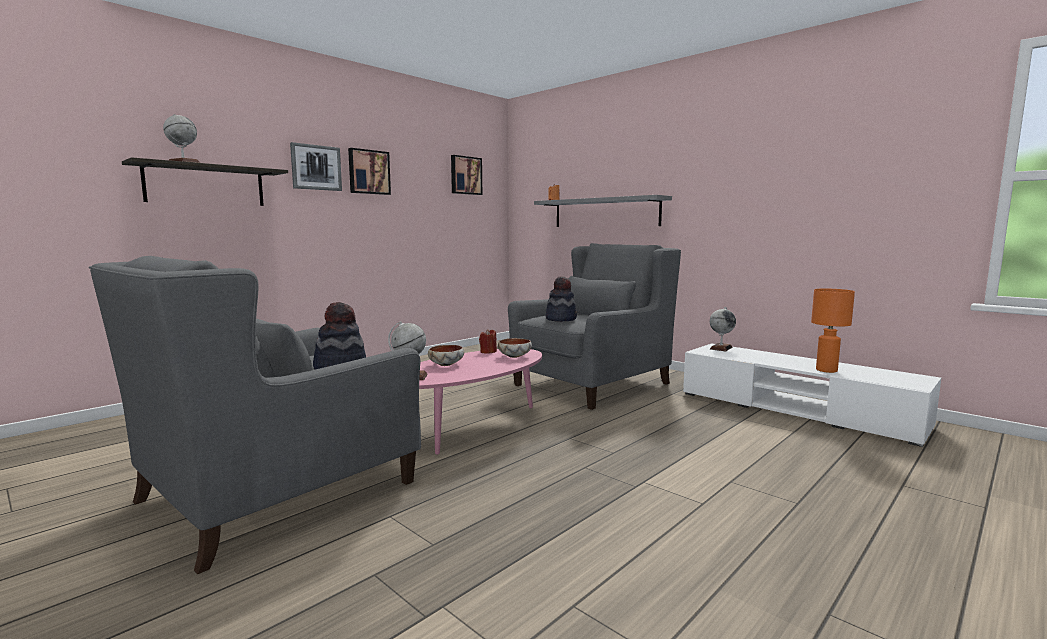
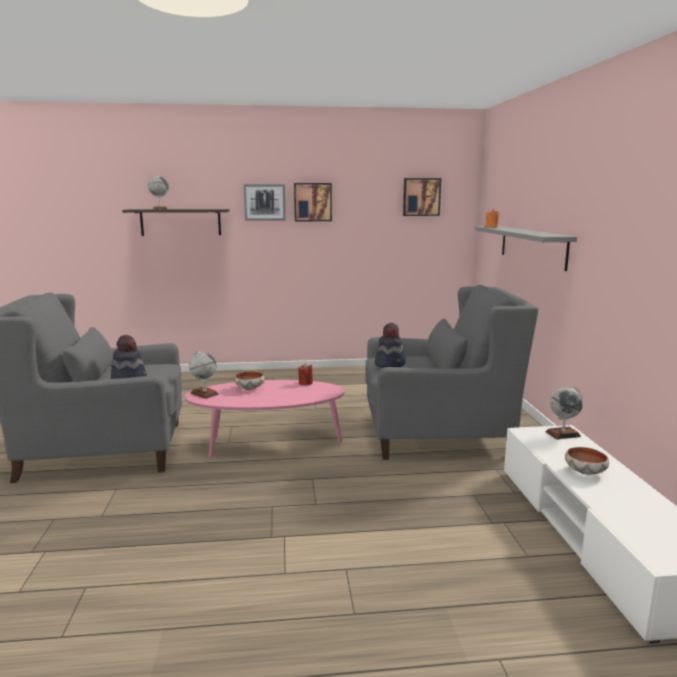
camera: 40 degrees right, 5 degrees up
bowl [498,338,532,358] -> bowl moved to [565,447,609,475]
orange table lamp [811,289,855,373] -> none

